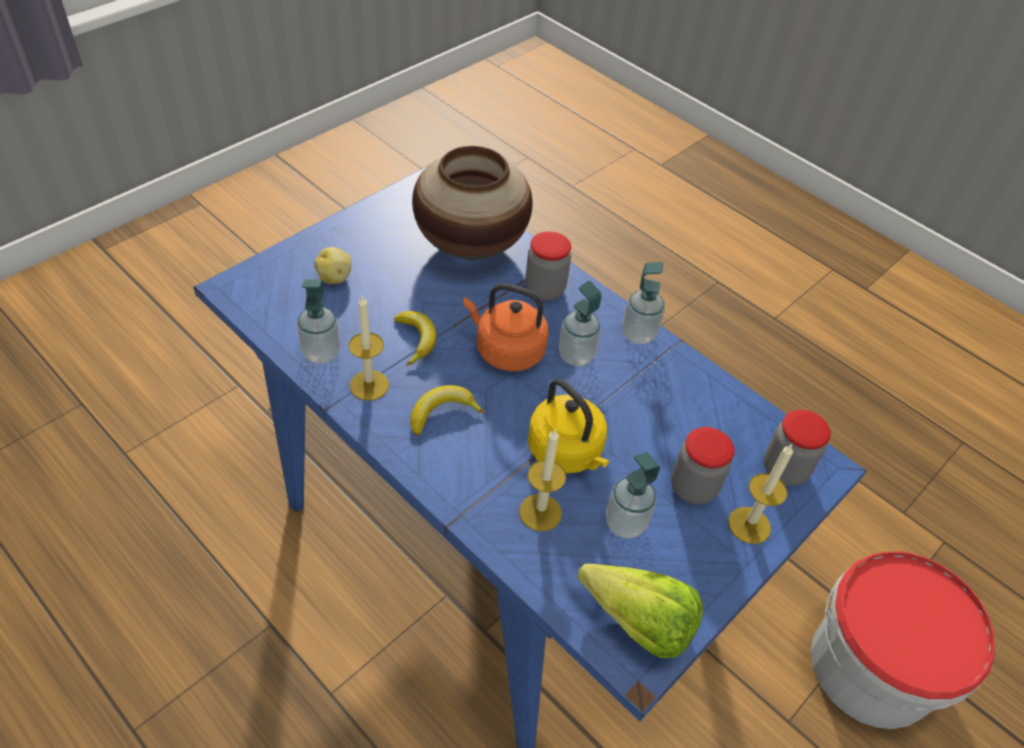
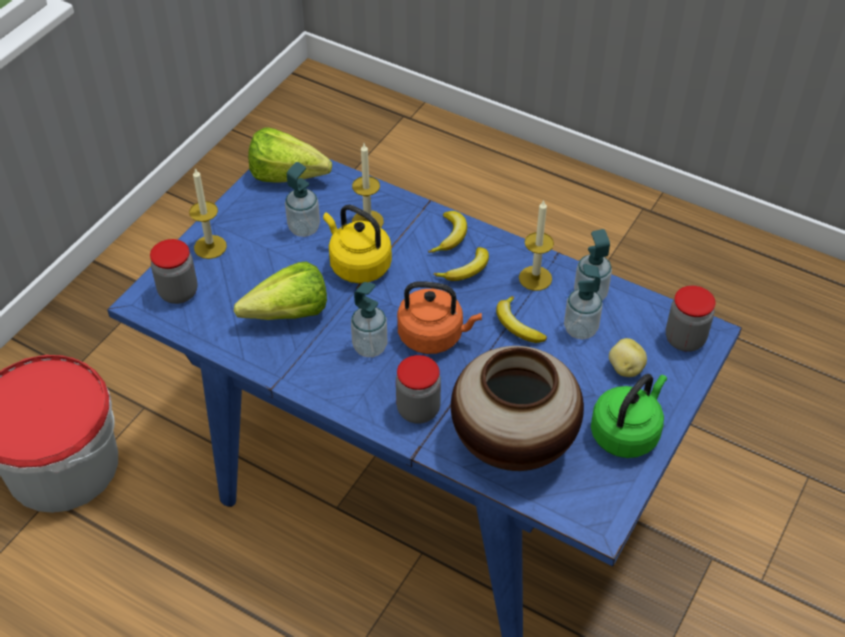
camera: 170 degrees right, 0 degrees up
soap dispenser [622,262,665,344] -> soap dispenser moved to [564,264,603,339]
jar [671,427,735,504] -> jar moved to [666,285,715,352]
none -> lettuce [234,261,327,320]
none -> banana [428,211,467,253]
none -> green kettle [591,374,667,458]

